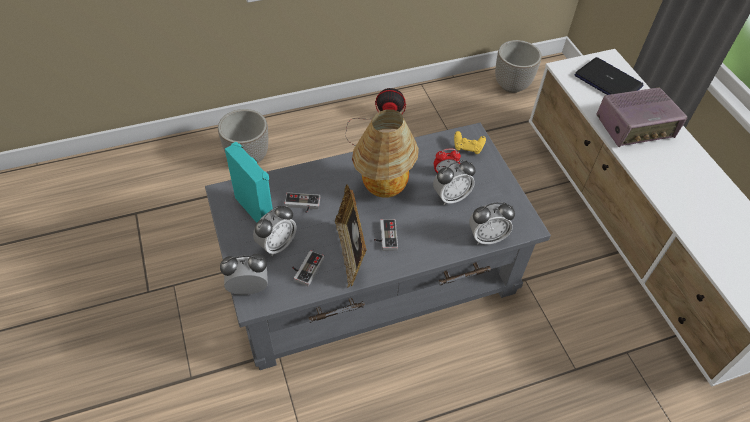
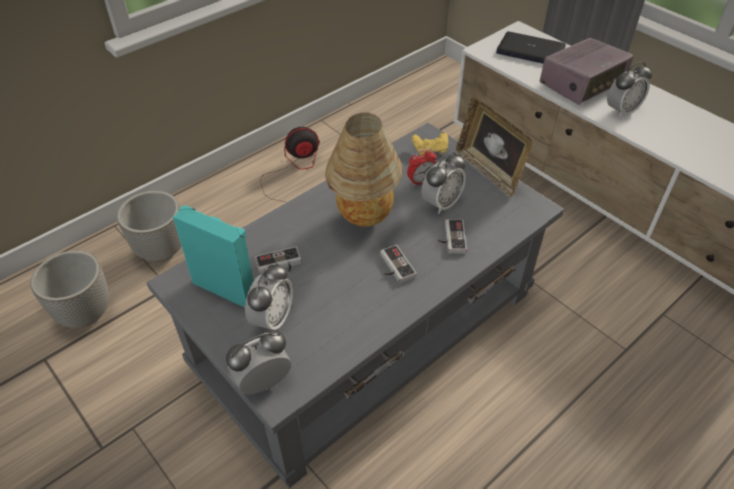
camera: 20 degrees left, 5 degrees down
game controller [292,250,324,286] -> game controller moved to [438,219,467,253]
picture frame [335,184,367,288] -> picture frame moved to [456,98,532,198]
alarm clock [469,202,515,244] -> alarm clock moved to [607,62,652,118]
planter [495,40,542,93] -> planter moved to [31,251,109,327]

